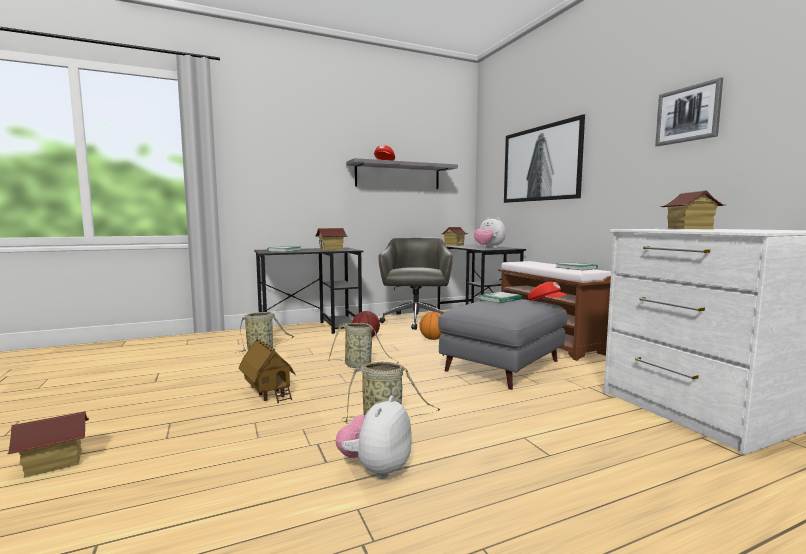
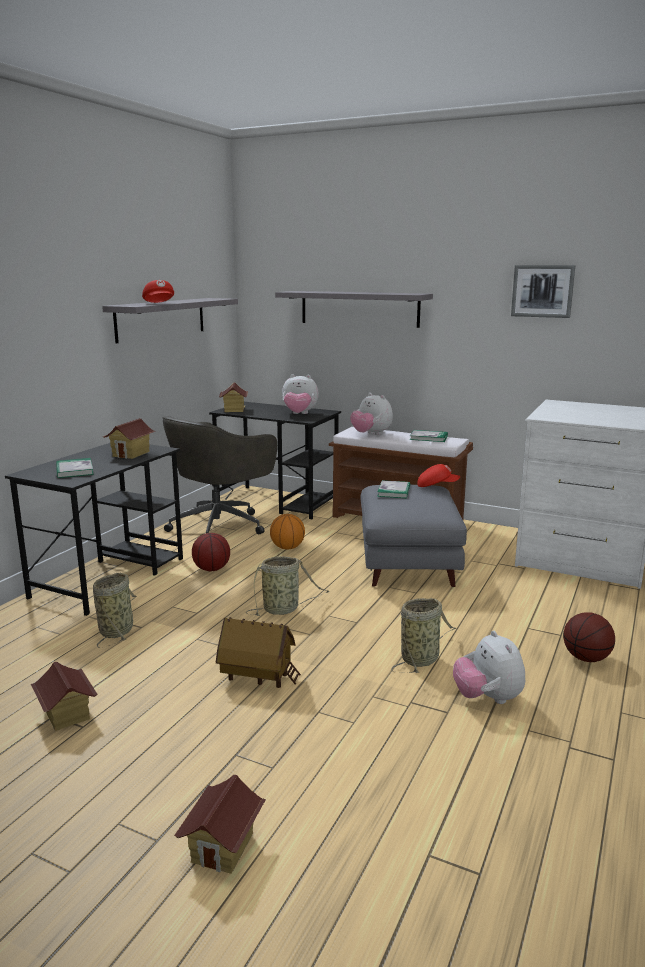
camera: 40 degrees left, 10 degrees up
grey office chair [379,237,453,330] -> grey office chair turned 105 degrees counterclockwise [162,416,277,534]
picture [504,114,585,203] -> grey shelf [275,291,433,328]
toy house [660,190,725,229] -> toy house moved to [31,662,98,731]
none -> plush toy [350,393,393,435]
none -> basketball [563,612,615,662]

